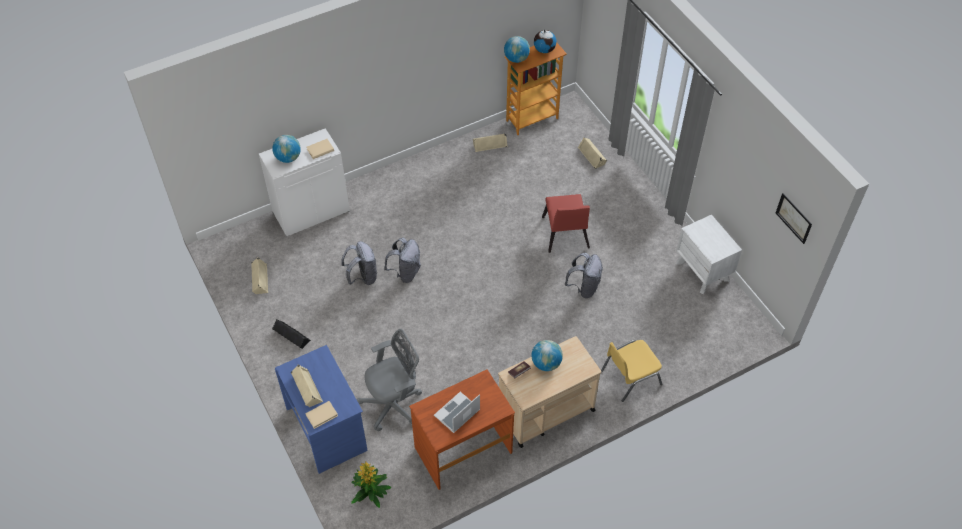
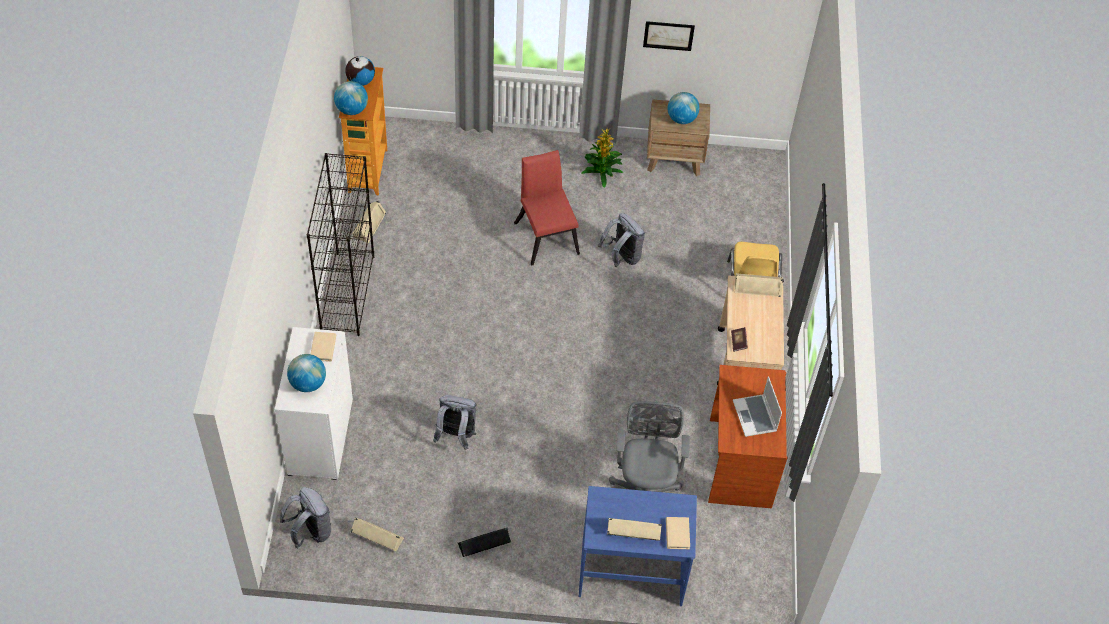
camera: 60 degrees left, 0 degrees up
potted plant [351,462,392,508] -> potted plant moved to [581,129,623,188]
grey backpack [384,238,421,283] -> grey backpack moved to [280,487,331,549]
globe [532,340,563,371] -> globe moved to [667,92,699,124]
red chair [542,194,590,253] -> red chair turned 135 degrees counterclockwise [514,150,580,266]
beige speaker [578,137,607,169] -> beige speaker moved to [735,273,784,297]
white nightstand [676,215,742,294] -> brown nightstand [647,99,710,176]
picture [776,193,812,244] -> picture moved to [643,21,695,51]
none -> black bookcase [307,153,374,336]

